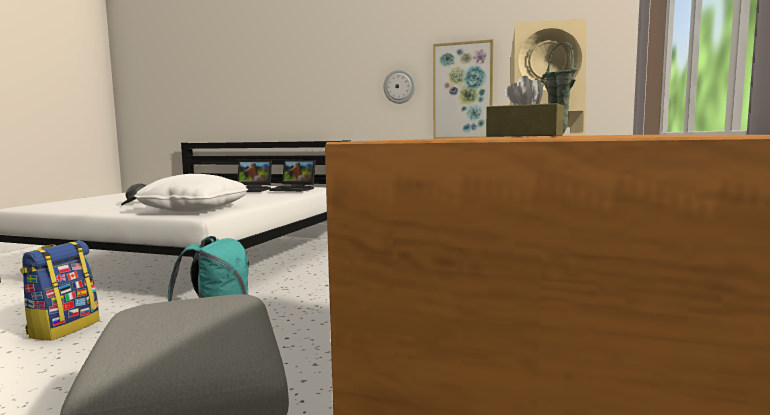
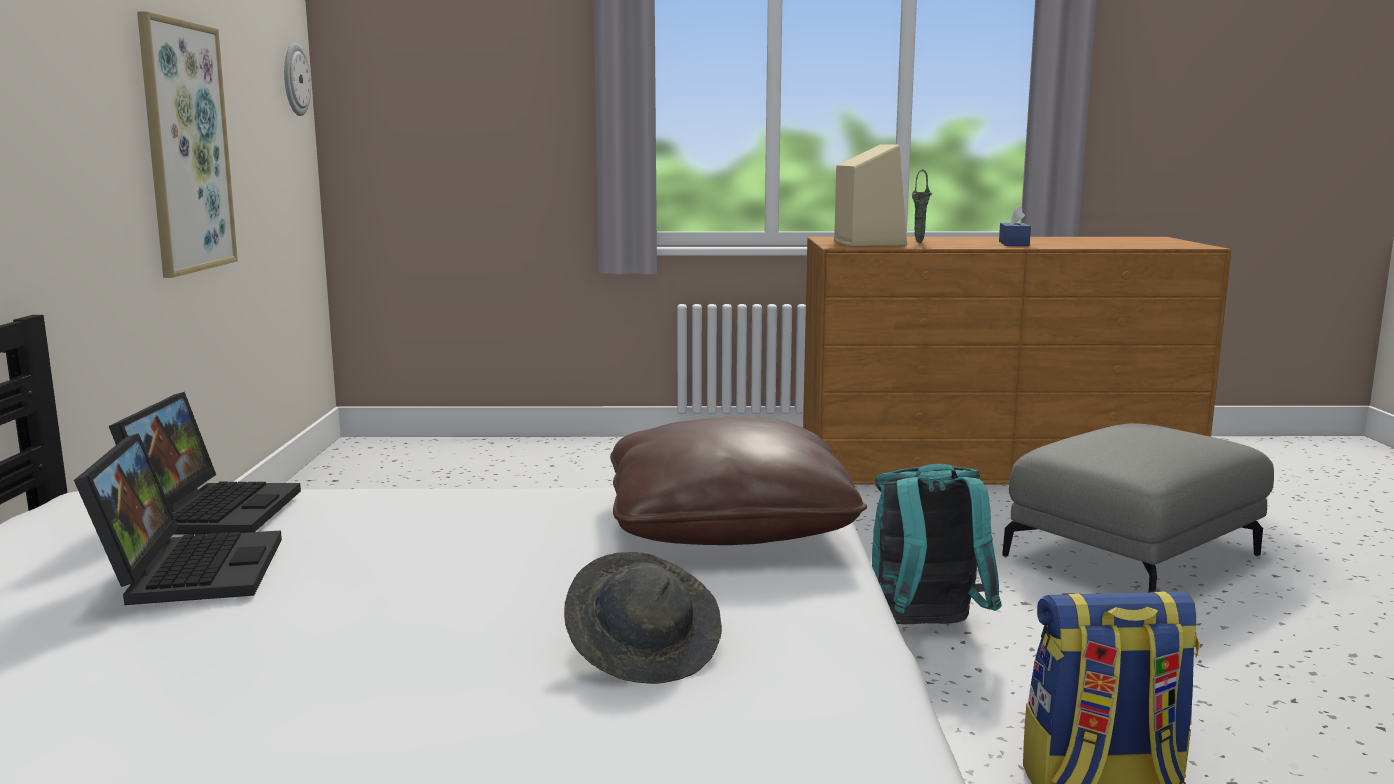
camera: 110 degrees left, 5 degrees up
white pillow [134,174,248,212] -> brown pillow [610,418,867,545]
wall clock [383,69,415,104] -> wall clock moved to [284,43,311,116]
brown tissue box [486,76,564,137] -> blue tissue box [999,205,1031,246]

